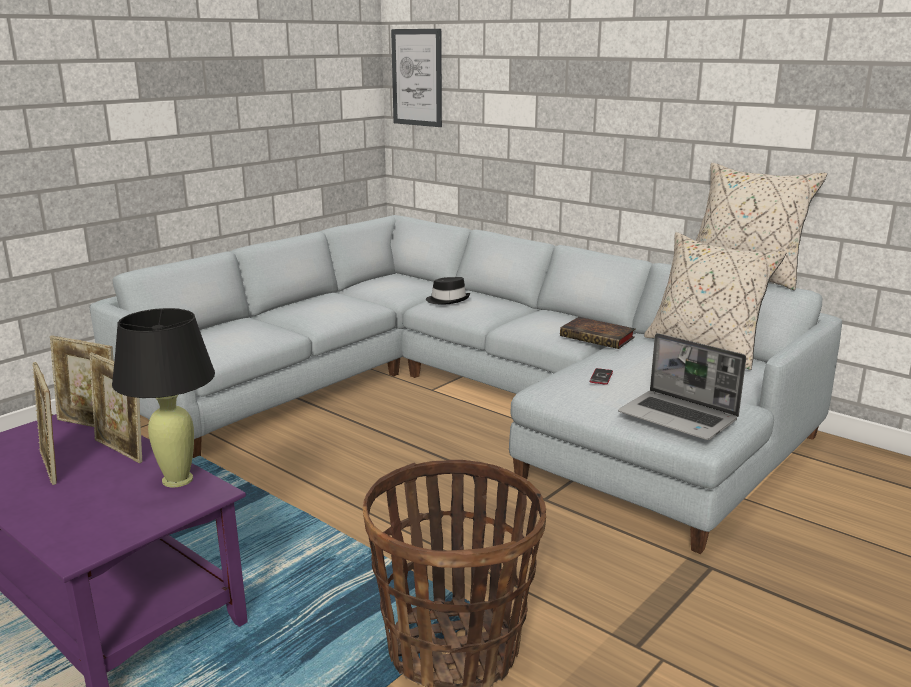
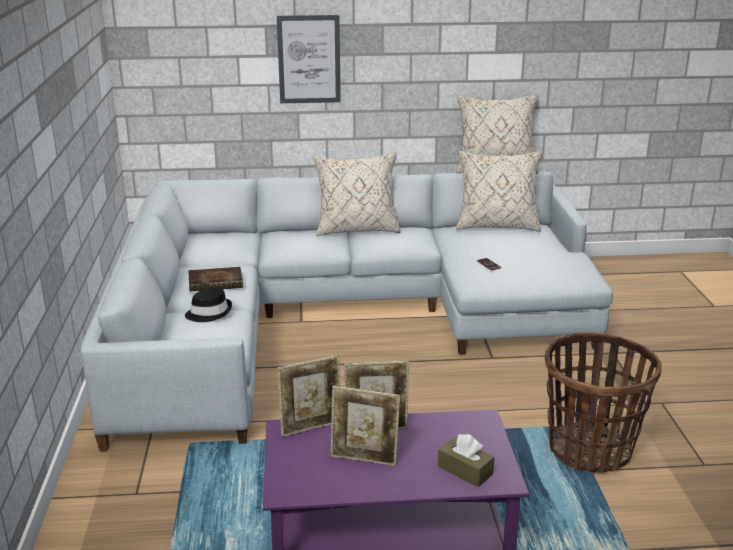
camera: 45 degrees left, 5 degrees up
black table lamp [112,308,215,487] -> none
picture [391,29,442,127] -> picture moved to [277,15,341,103]
black hat [426,277,470,304] -> black hat moved to [185,287,232,322]
book [560,317,636,349] -> book moved to [188,267,243,292]
laptop [618,333,746,440] -> none
none -> beige pillow [313,152,401,236]
none -> brown tissue box [438,434,494,487]

